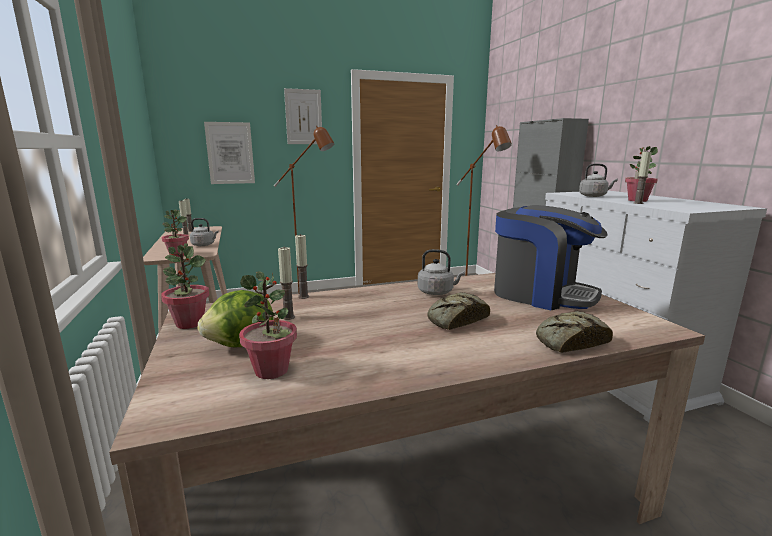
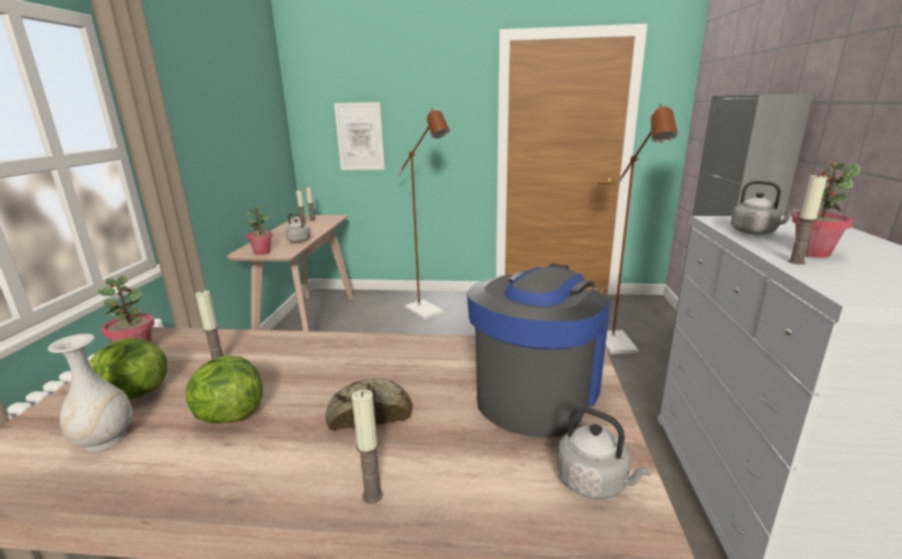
camera: 25 degrees right, 5 degrees up
potted plant [239,271,297,379] -> white vase [48,334,133,451]
picture [284,88,322,144] -> none
candle [295,234,309,299] -> candle moved to [352,390,383,504]
grey kettle [418,249,465,295] -> grey kettle moved to [557,406,652,499]
coffee machine [494,205,608,310] -> coffee machine turned 120 degrees counterclockwise [467,264,610,438]
bread [536,311,613,353] -> none
none -> lettuce [186,355,263,424]

